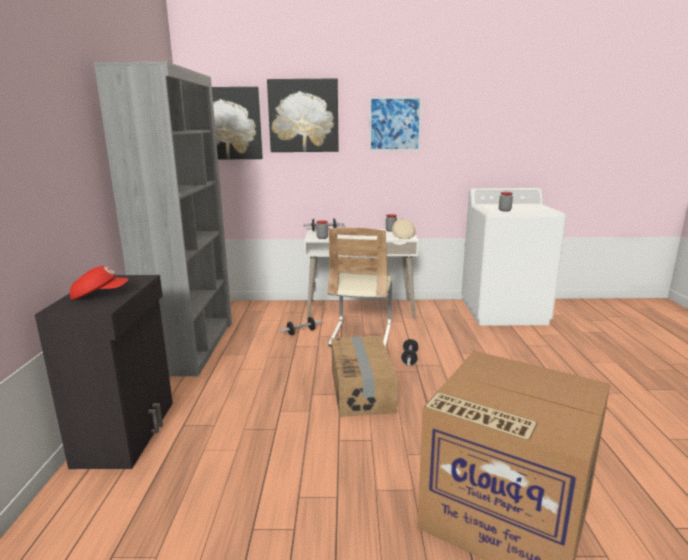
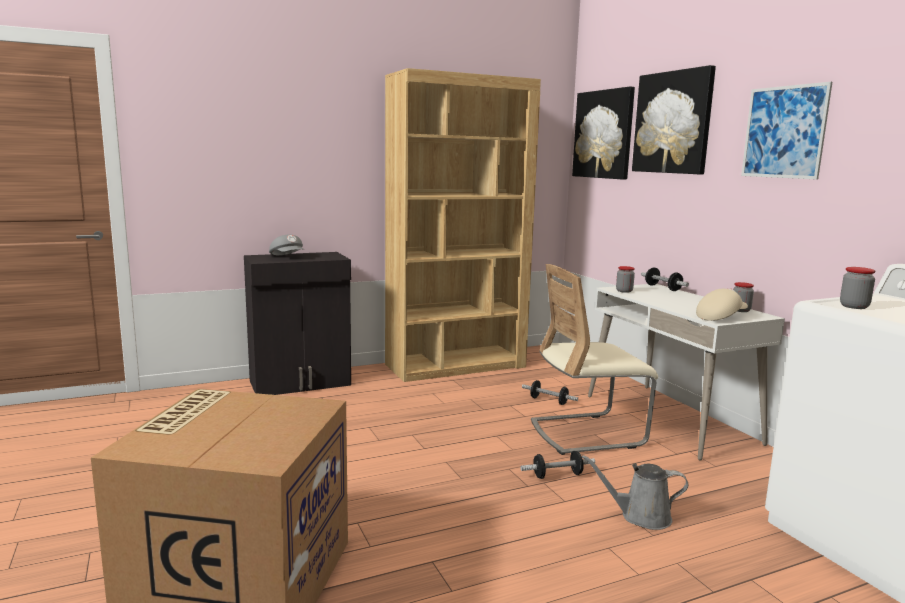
camera: 65 degrees right, 5 degrees down
red cap [70,266,129,299] -> grey cap [269,234,304,255]
grey bookcase [94,62,232,376] -> brown bookcase [385,68,541,382]
cardboard box [331,336,398,417] -> none
none -> grey watering can [582,455,688,530]

